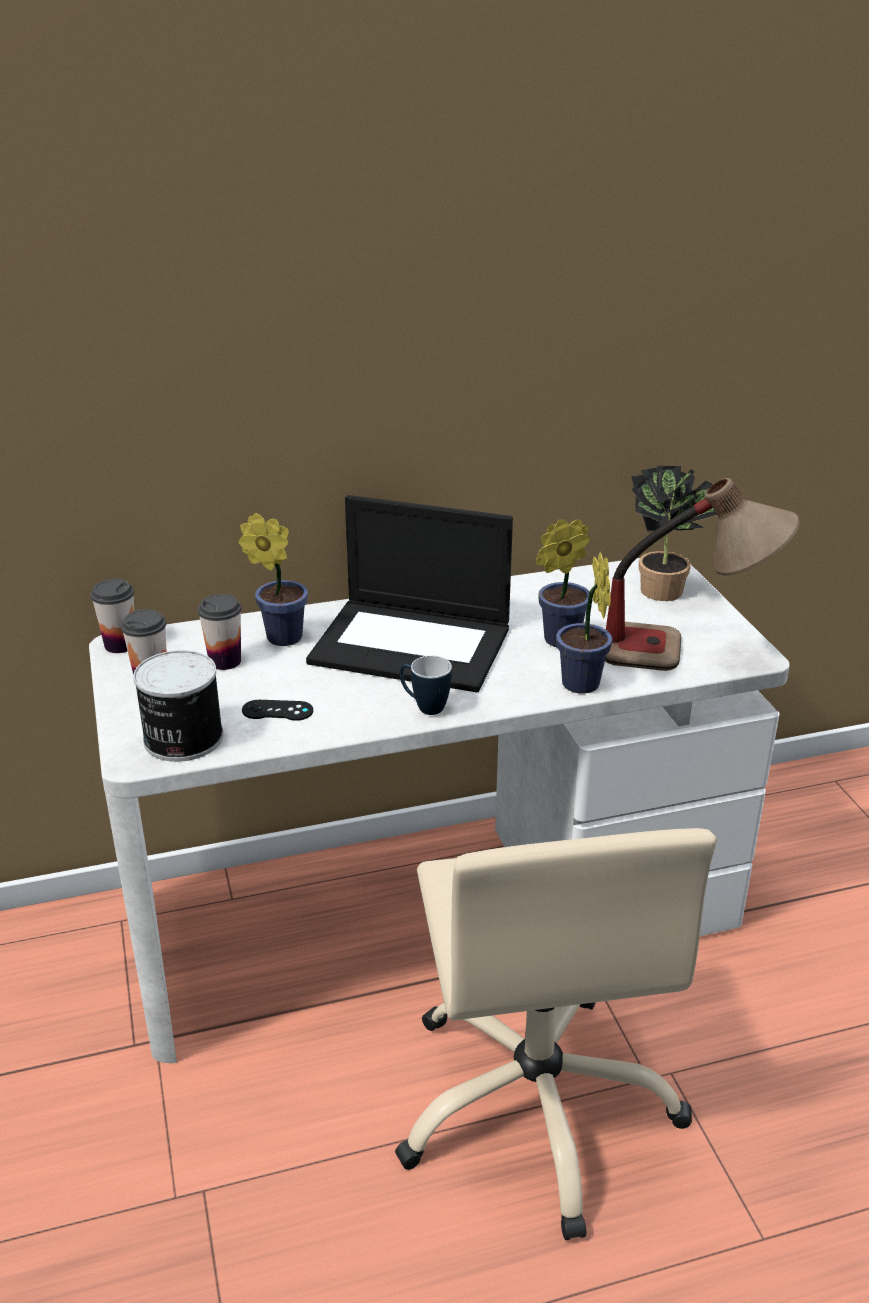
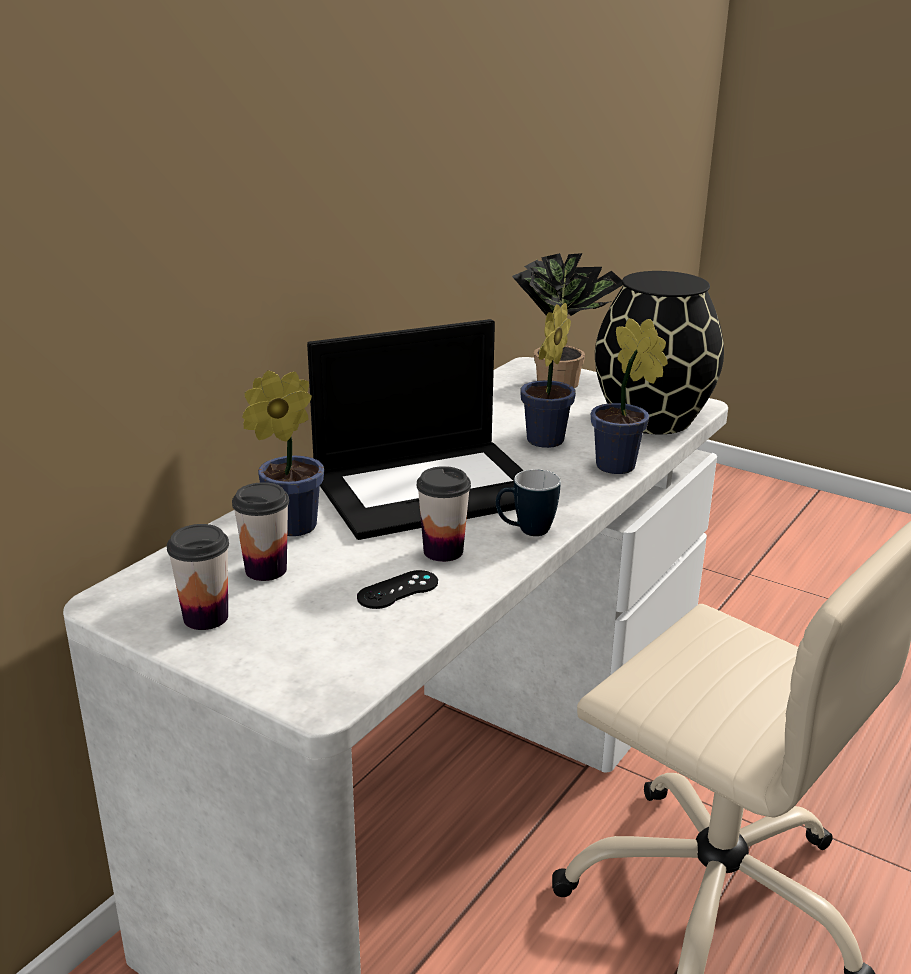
camera: 40 degrees left, 5 degrees down
cup [90,579,134,653] -> cup moved to [417,466,471,562]
can [133,650,223,762] -> none
table lamp [605,478,800,671] -> black vase [595,271,724,434]

